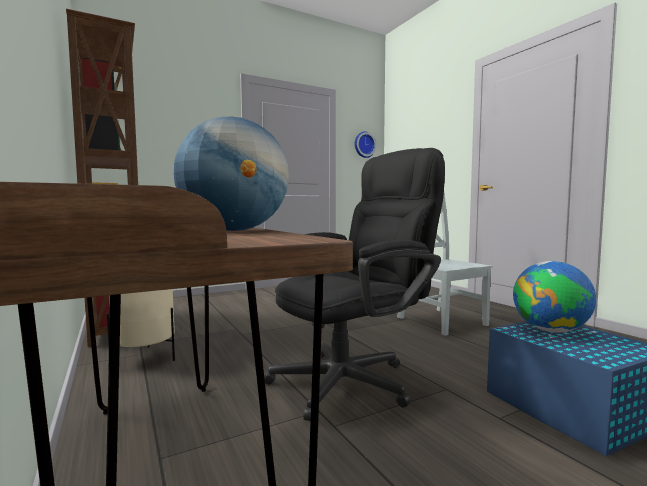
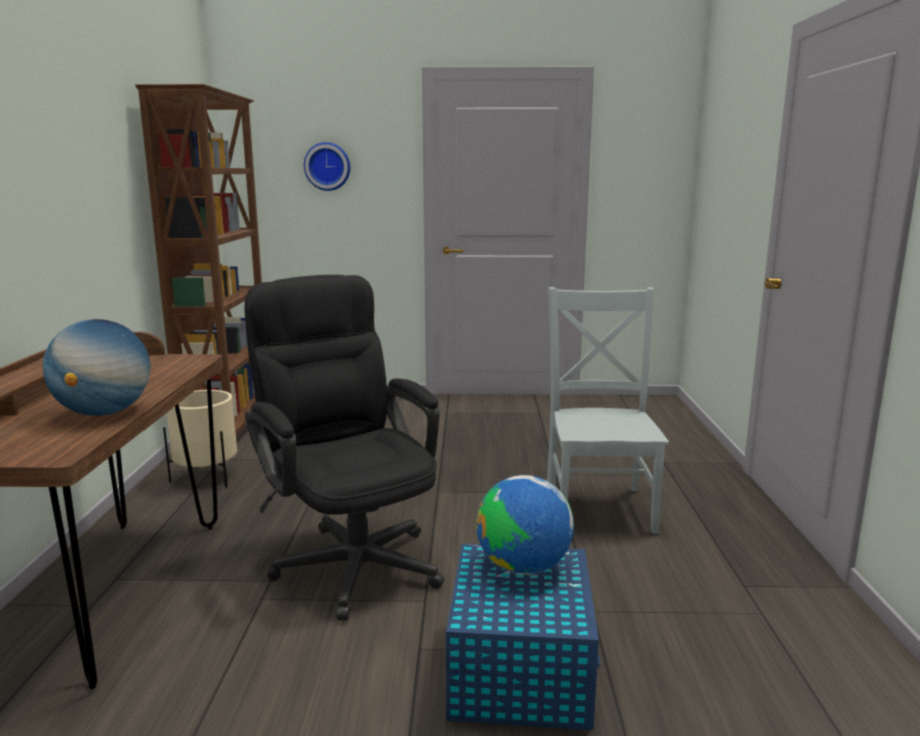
camera: 30 degrees right, 10 degrees up
black office chair [264,148,445,421] -> black office chair turned 120 degrees counterclockwise [245,275,444,621]
wall clock [355,131,376,158] -> wall clock moved to [304,142,350,191]

